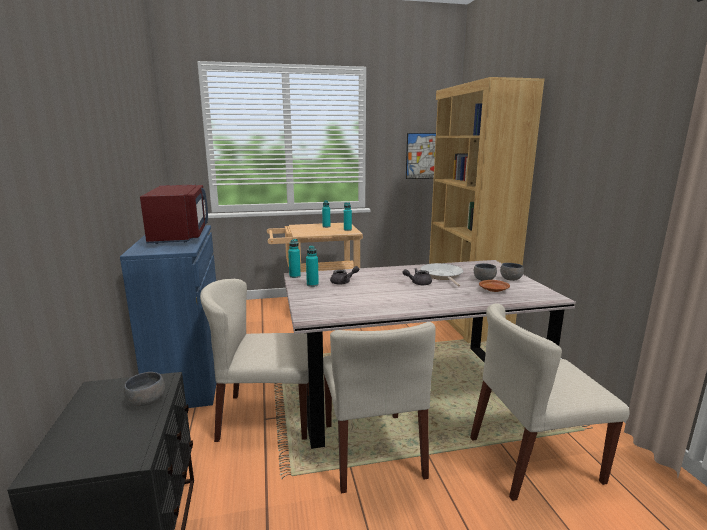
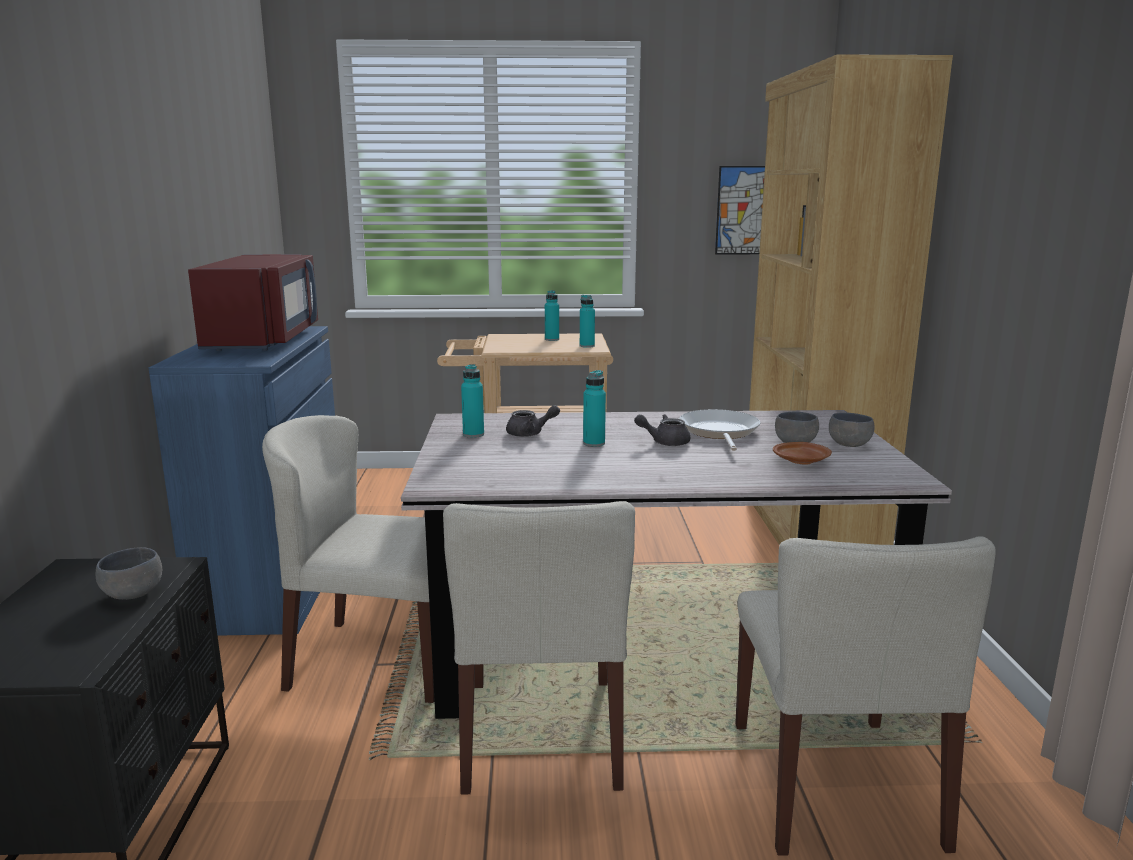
camera: 10 degrees right, 0 degrees up
turquoise bottle [288,239,301,278] -> turquoise bottle moved to [583,370,606,447]
beige chair [470,304,630,501] -> beige chair turned 90 degrees counterclockwise [735,536,996,856]

